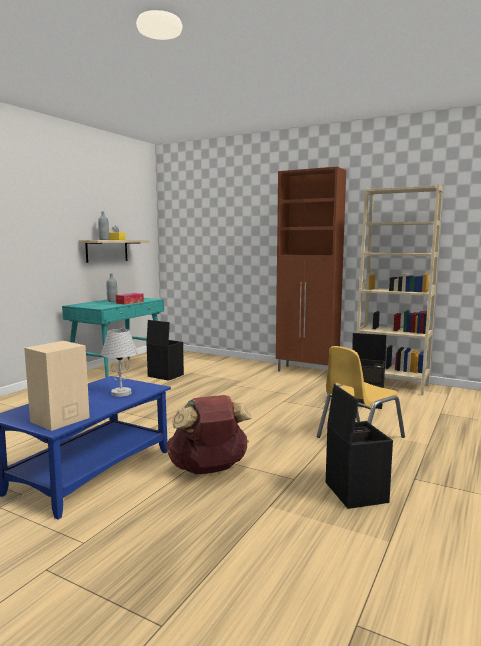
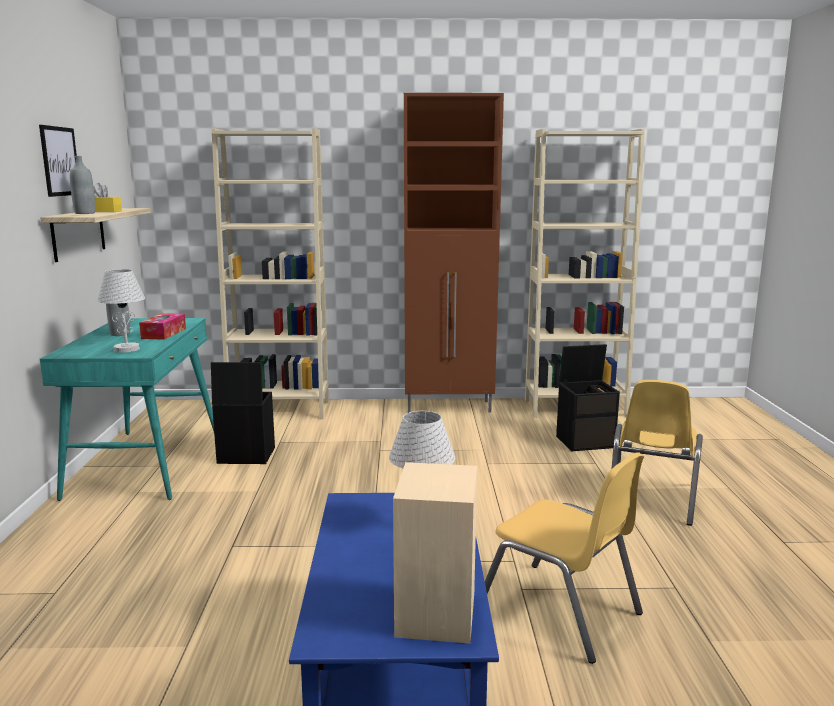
camera: 30 degrees left, 5 degrees up
brown backpack [166,395,252,474] -> yellow chair [485,452,644,664]
black storage box [326,384,393,509] -> none
none -> picture [39,125,77,197]
none -> white table lamp [97,269,145,353]
none -> beige bookcase [211,128,329,419]

